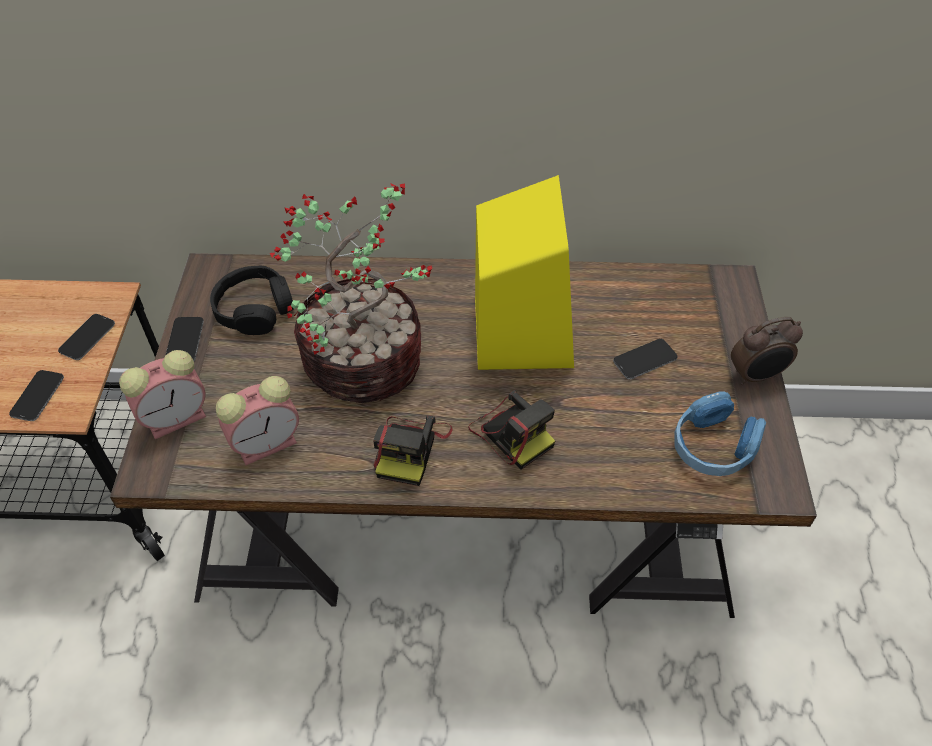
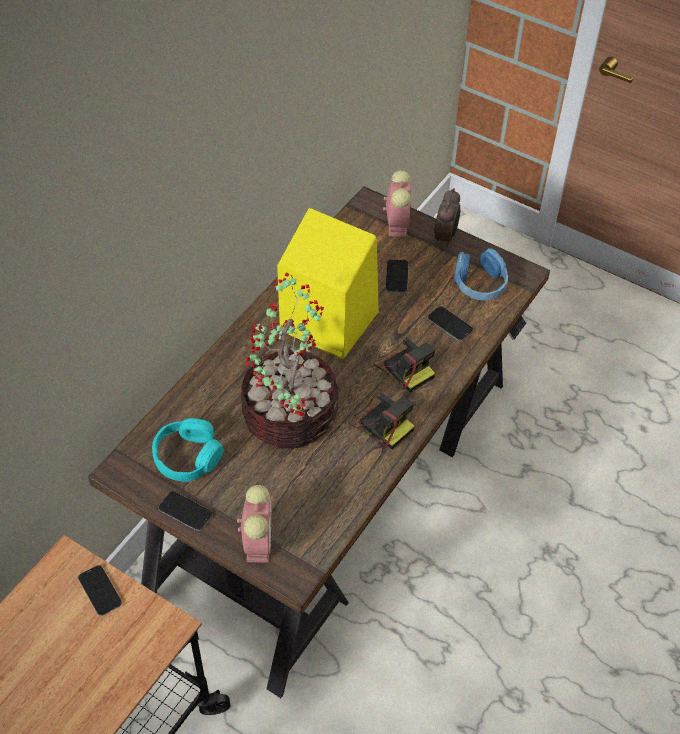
camera: 60 degrees left, 0 degrees up
phone [9,370,64,421] -> phone moved to [428,306,474,341]
black headphones [210,265,293,335] -> turquoise headphones [152,418,224,482]
alarm clock [216,376,299,465] -> alarm clock moved to [383,170,411,237]
camera [468,390,555,470] -> camera turned 60 degrees clockwise [373,337,435,393]

